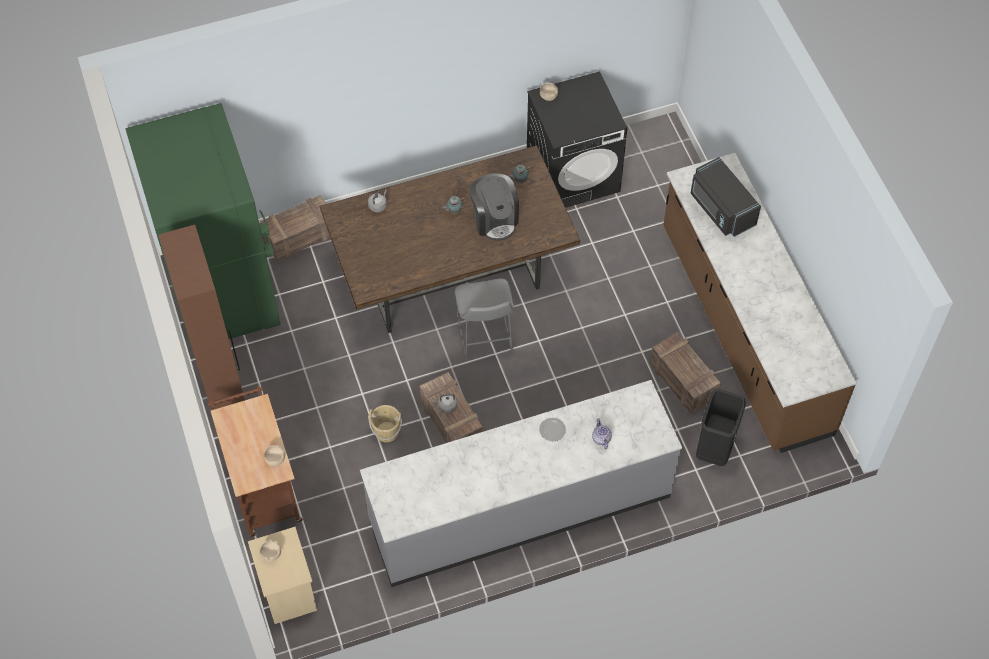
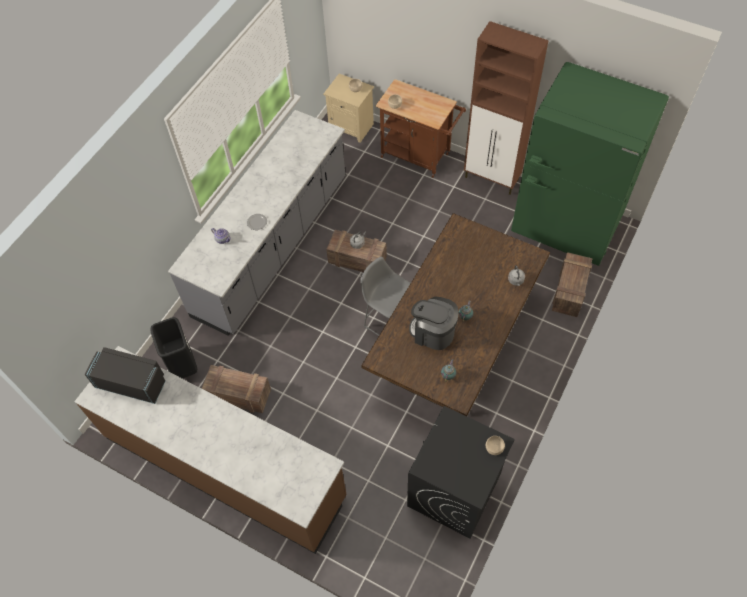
camera: 140 degrees right, 0 degrees up
beige bucket [368,405,402,442] -> none
black microwave [691,157,761,237] -> black microwave moved to [85,347,166,404]

